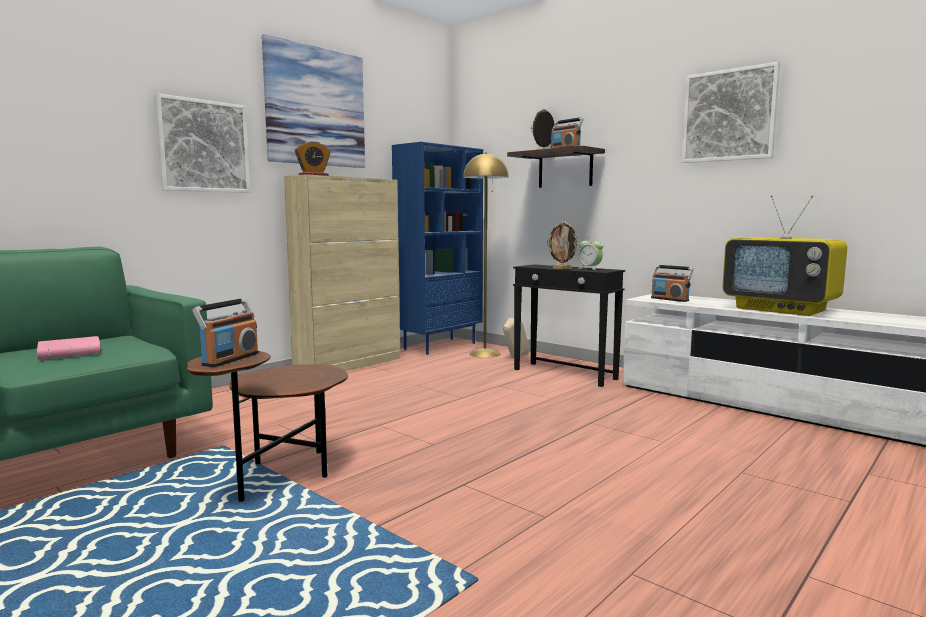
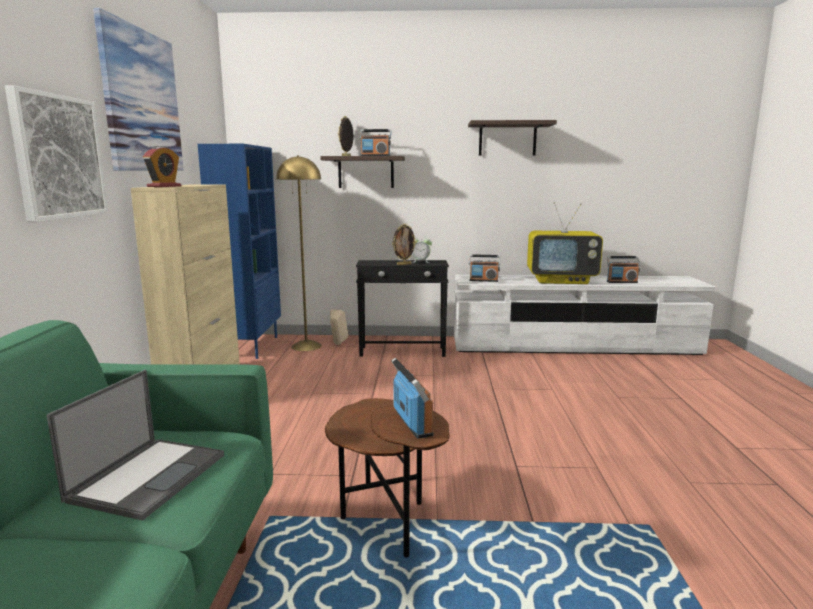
camera: 40 degrees left, 5 degrees up
pink book [37,336,101,360] -> laptop [47,370,224,521]
picture [682,62,780,163] -> shelf [468,120,557,155]
none -> radio [607,256,640,283]

